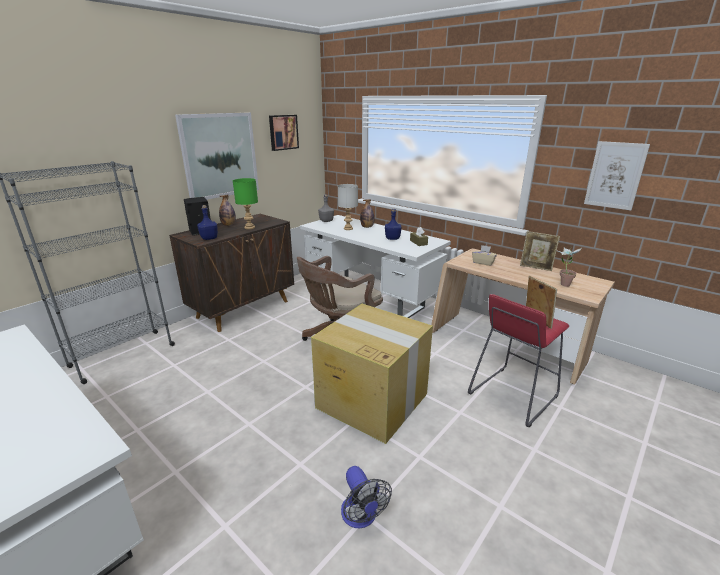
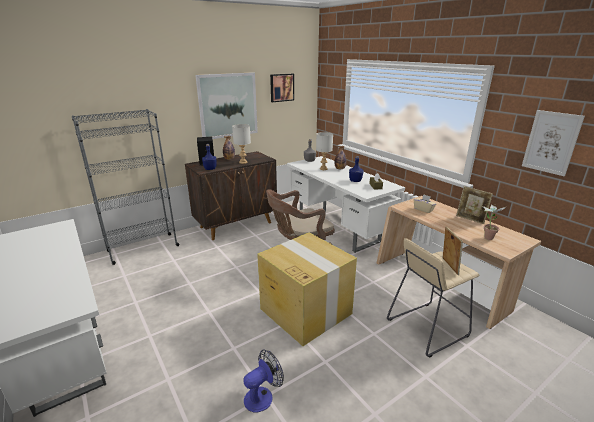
camera: 15 degrees right, 0 degrees up
green table lamp [233,178,258,229] -> grey table lamp [232,124,251,164]
fan [341,466,392,528] -> fan turned 120 degrees counterclockwise [243,350,284,412]
red stool [468,294,569,428] -> beige stool [387,238,479,358]

